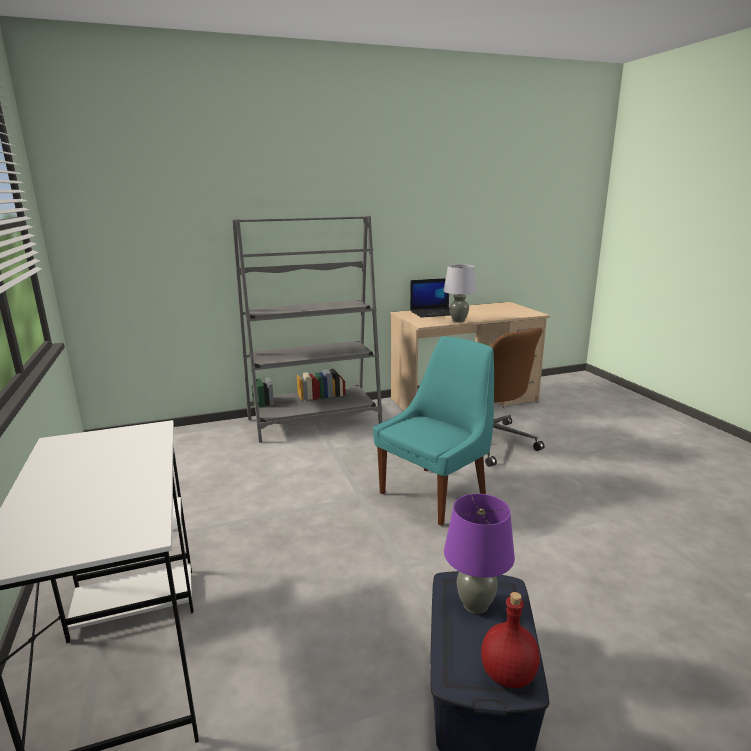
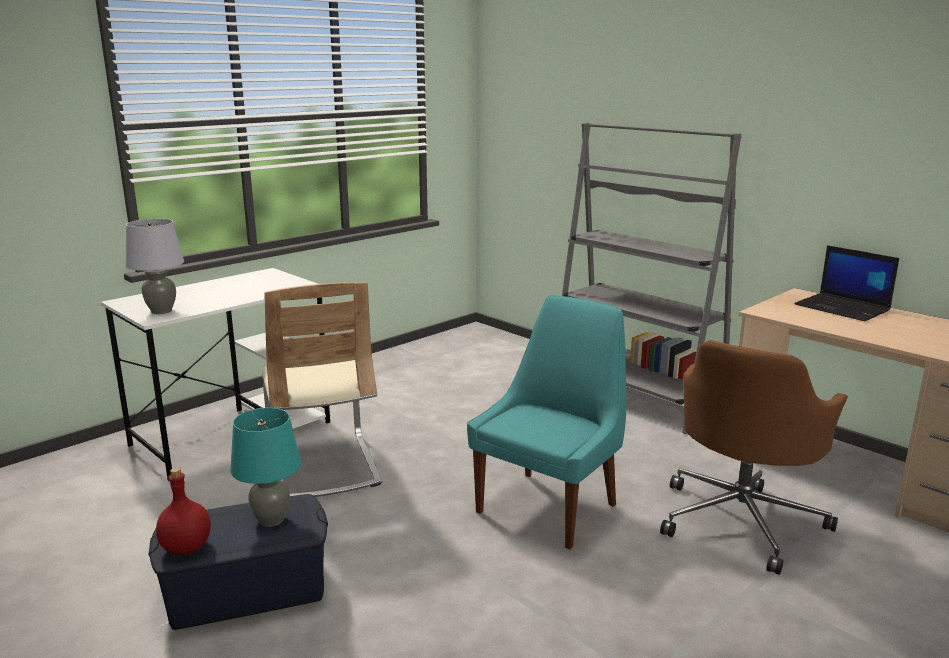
camera: 65 degrees right, 0 degrees up
turquoise chair [373,336,494,526] -> turquoise chair turned 75 degrees counterclockwise [467,295,626,550]
grey table lamp [443,264,477,322] -> grey table lamp moved to [125,219,184,314]
purple table lamp [444,494,515,614] -> turquoise table lamp [230,408,301,527]
none -> beige chair [262,282,382,497]

